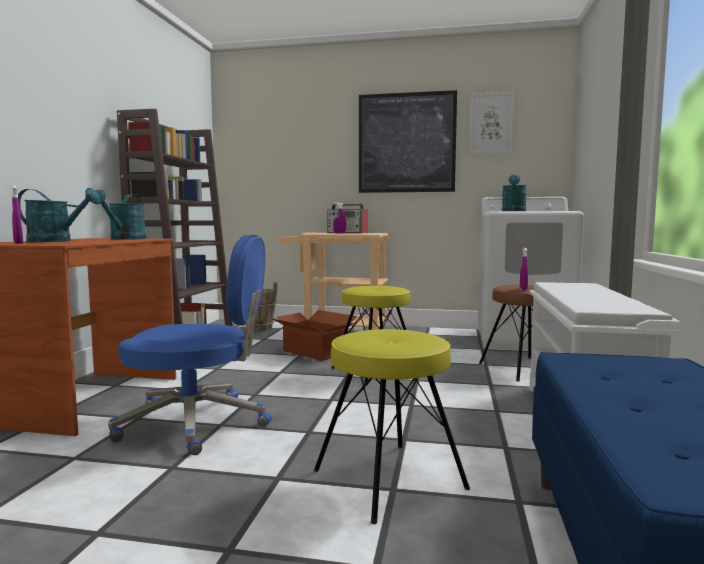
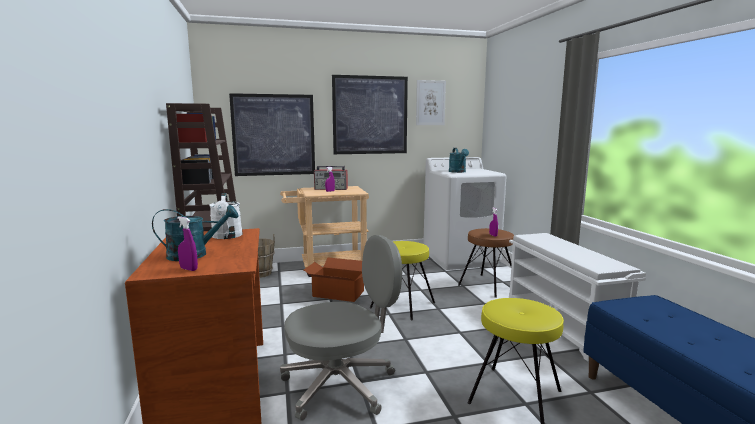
camera: 25 degrees left, 5 degrees up
turquoise watering can [92,190,147,240] -> white watering can [209,193,242,239]
blue office chair [108,235,271,455] -> grey office chair [280,235,402,421]
none -> picture [229,93,315,176]

